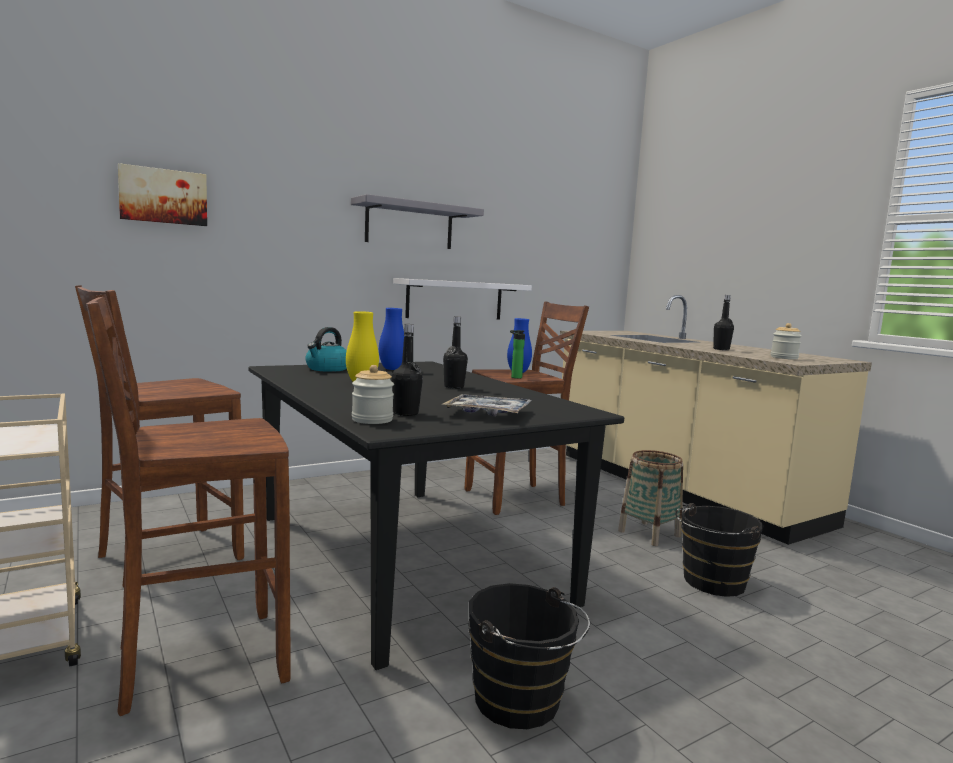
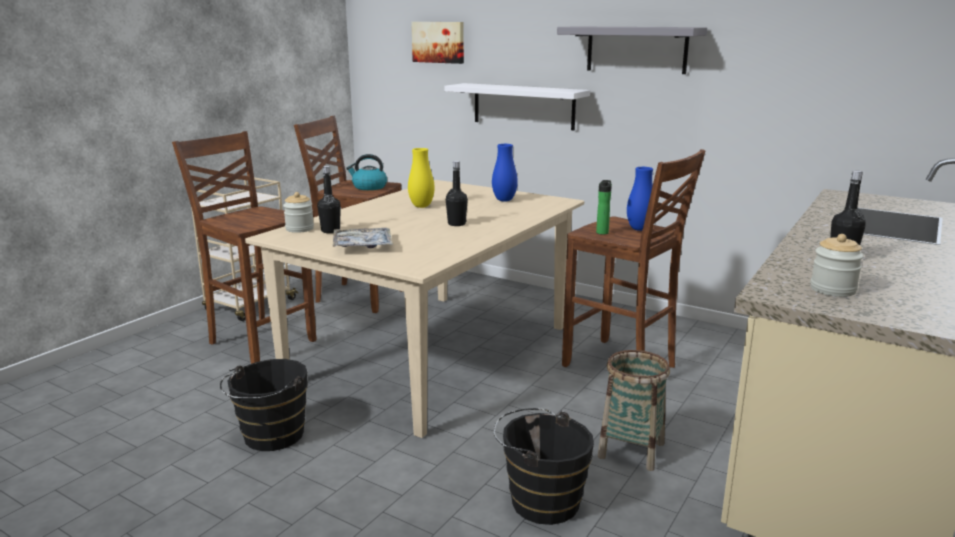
camera: 65 degrees right, 10 degrees up
black dining table [248,361,624,670] -> beige dining table [245,180,584,438]
kettle [305,327,347,372] -> kettle moved to [346,154,387,190]
white shelf [393,278,532,320] -> white shelf moved to [444,83,590,130]

